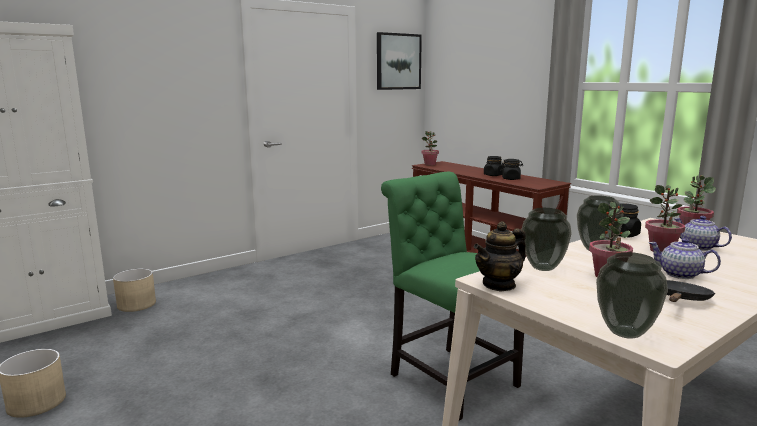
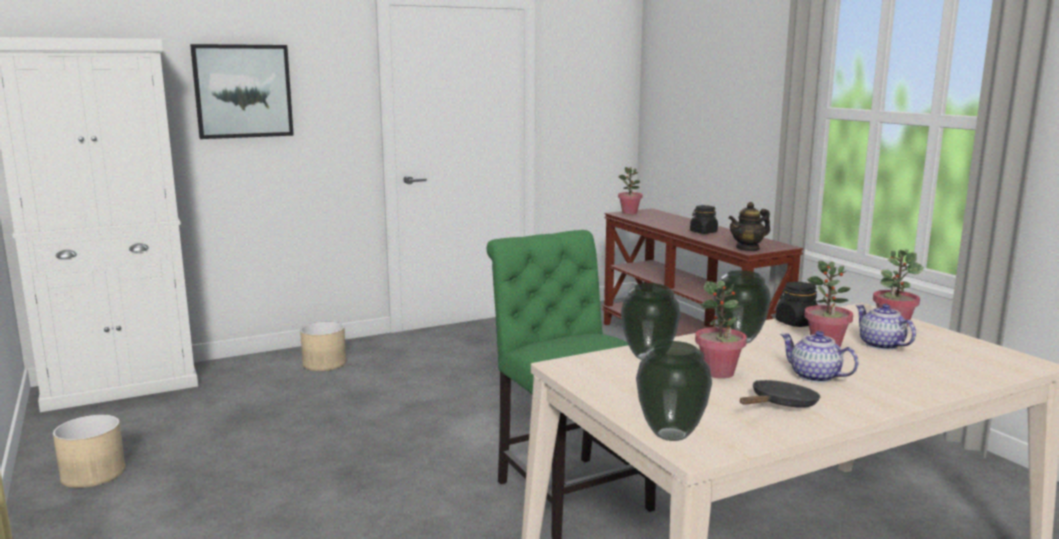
camera: 10 degrees right, 0 degrees up
beige planter [113,269,156,312] -> beige planter moved to [300,322,346,371]
picture [377,32,422,90] -> picture moved to [190,44,294,139]
teapot [474,221,526,291] -> teapot moved to [728,202,770,251]
black jar [501,159,523,180] -> none

